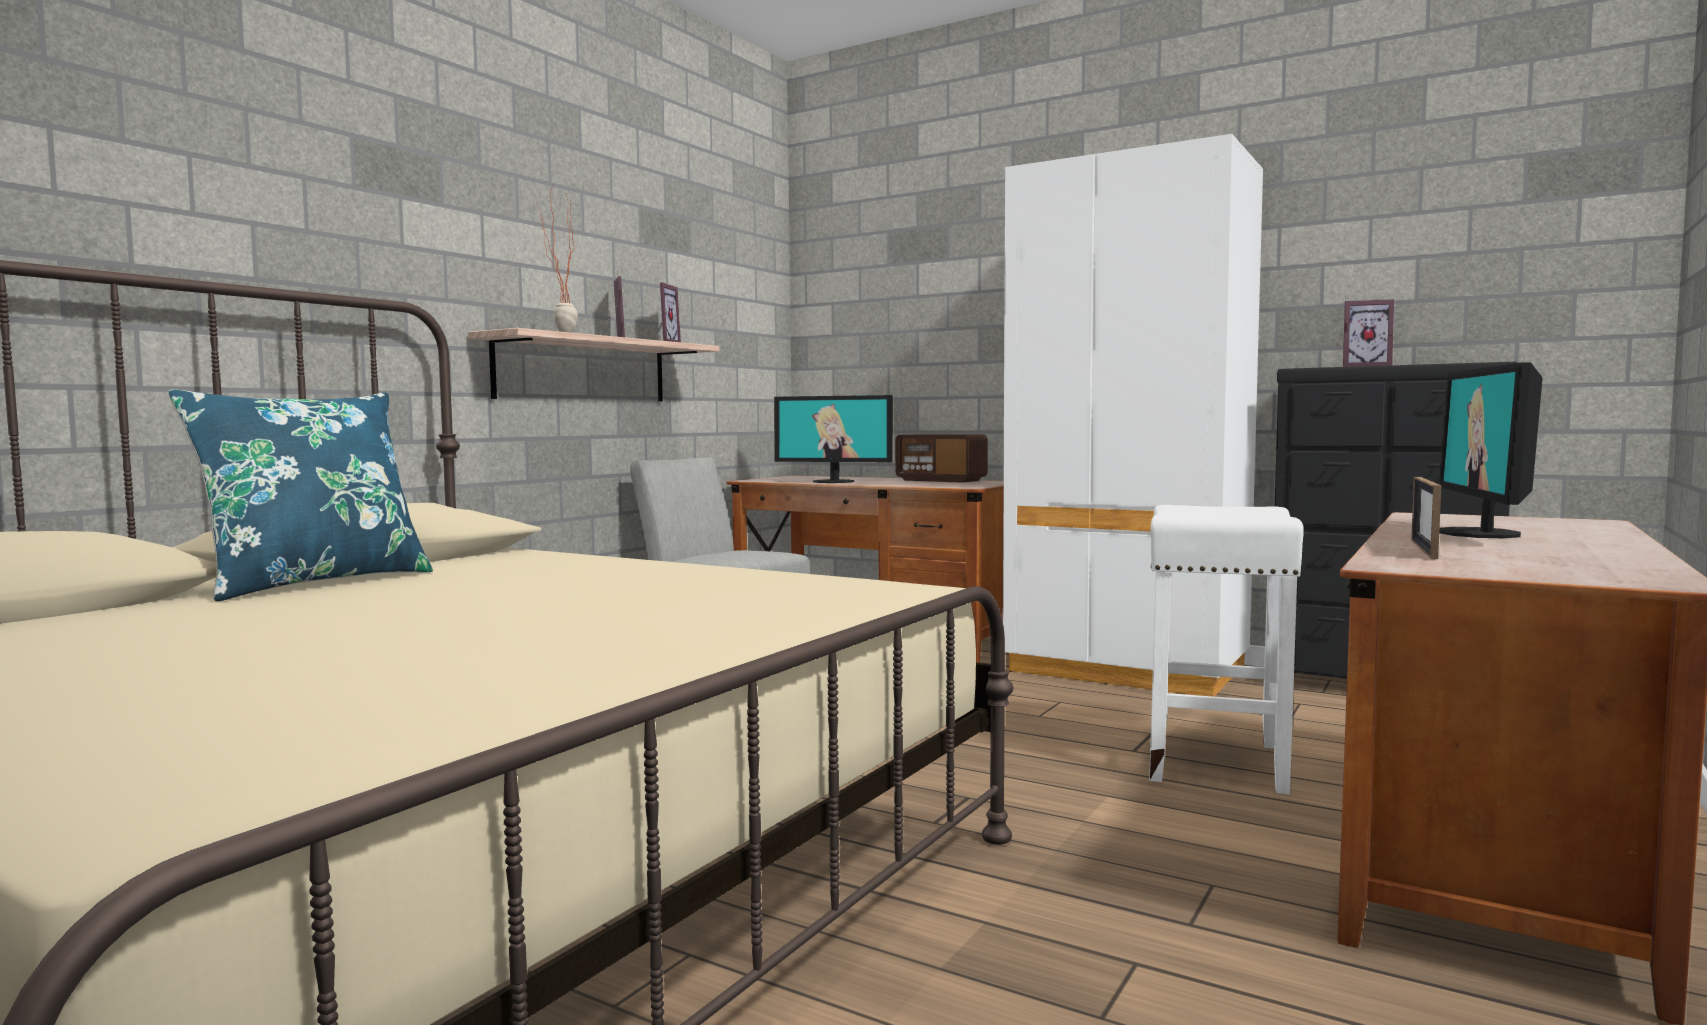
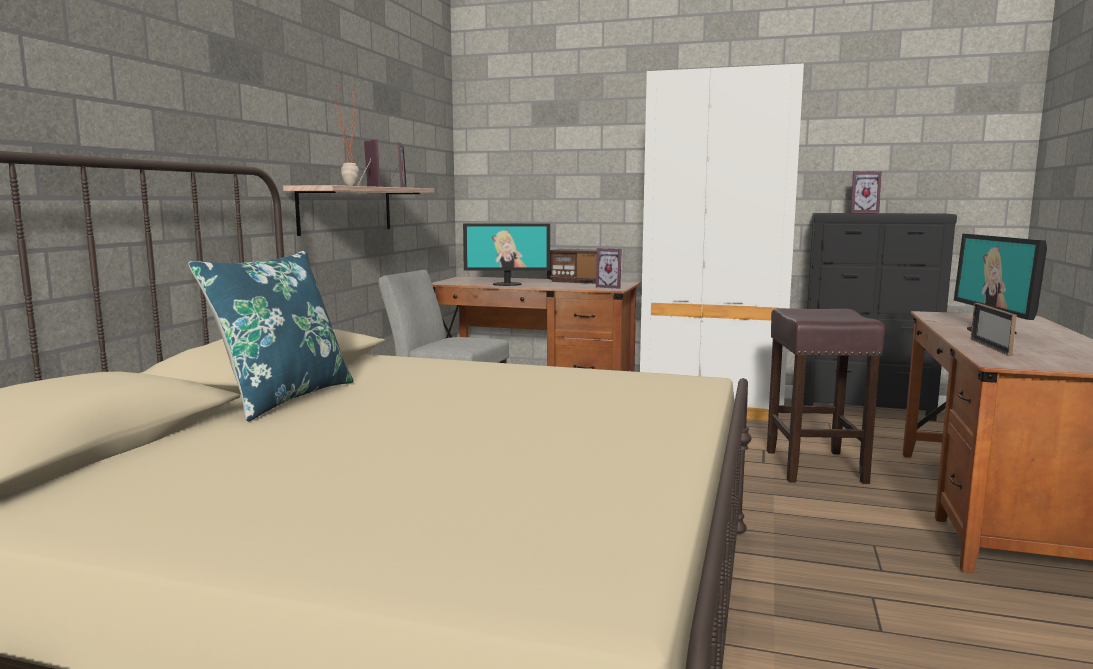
camera: 15 degrees left, 5 degrees up
white stool [1149,505,1304,794] -> brown stool [767,308,885,484]
none -> picture frame [596,248,622,289]

